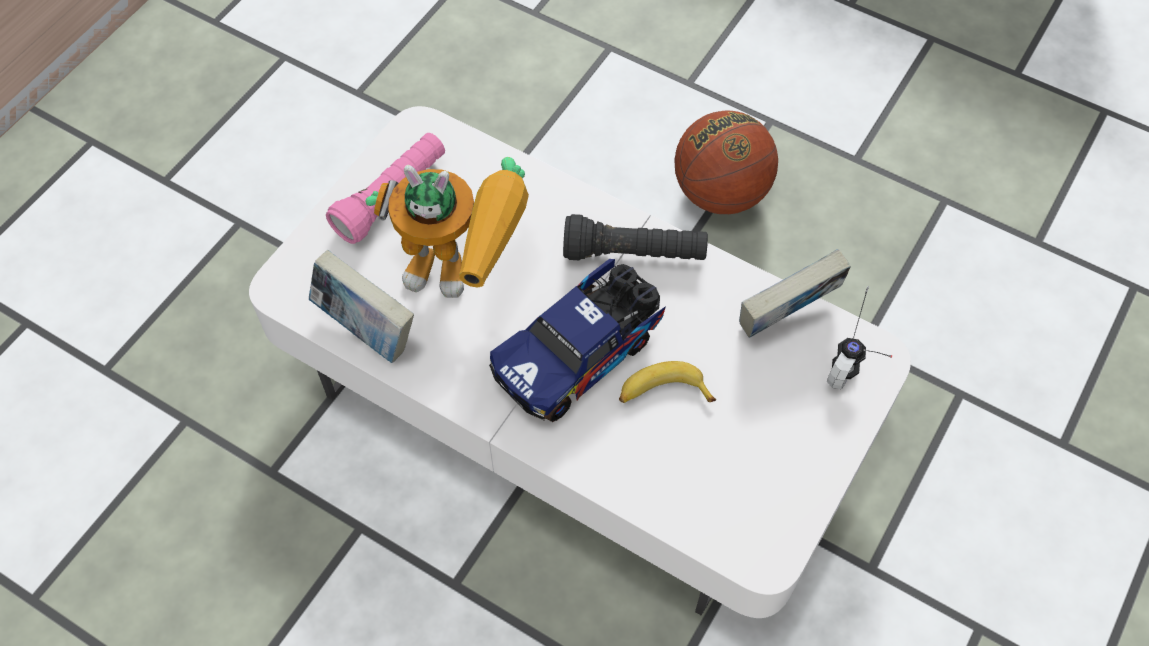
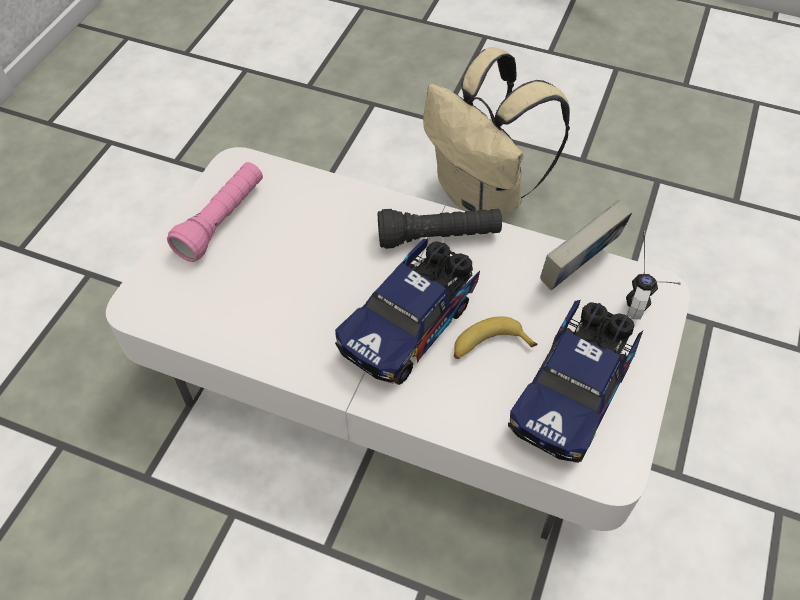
camera: 10 degrees left, 5 degrees down
book [309,250,414,363] -> none
toy robot [366,157,529,298] -> none
basketball [674,110,778,214] -> beige backpack [423,47,570,217]
none -> toy truck [508,300,643,463]

